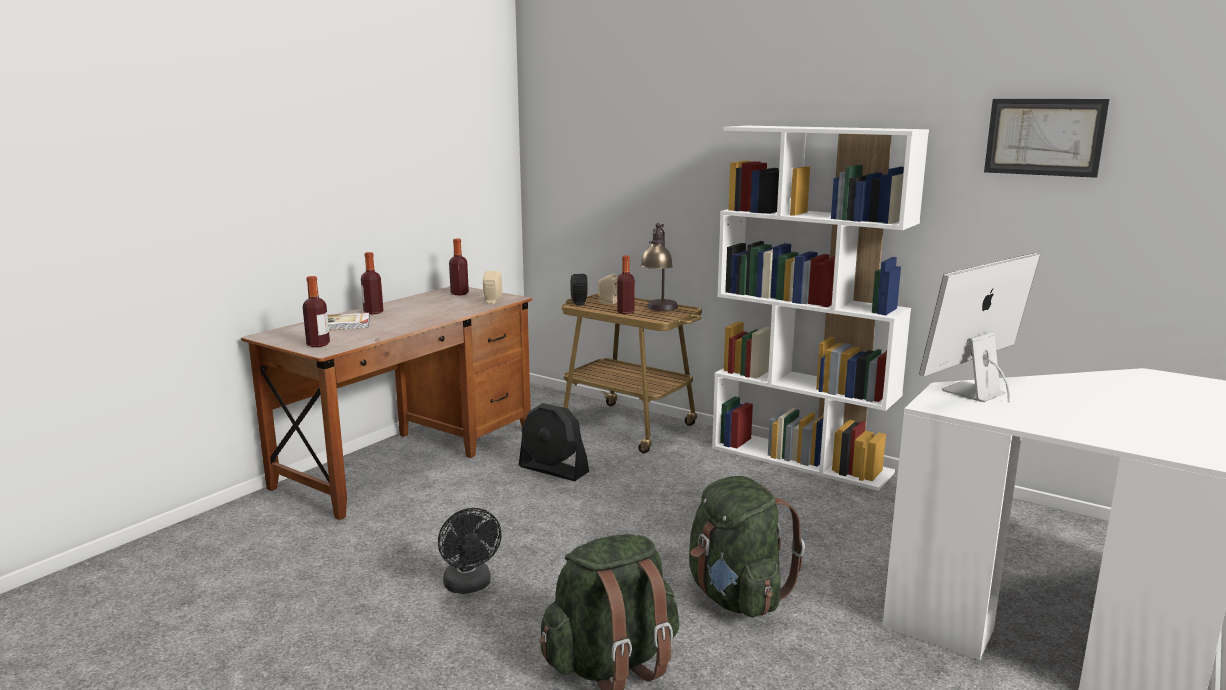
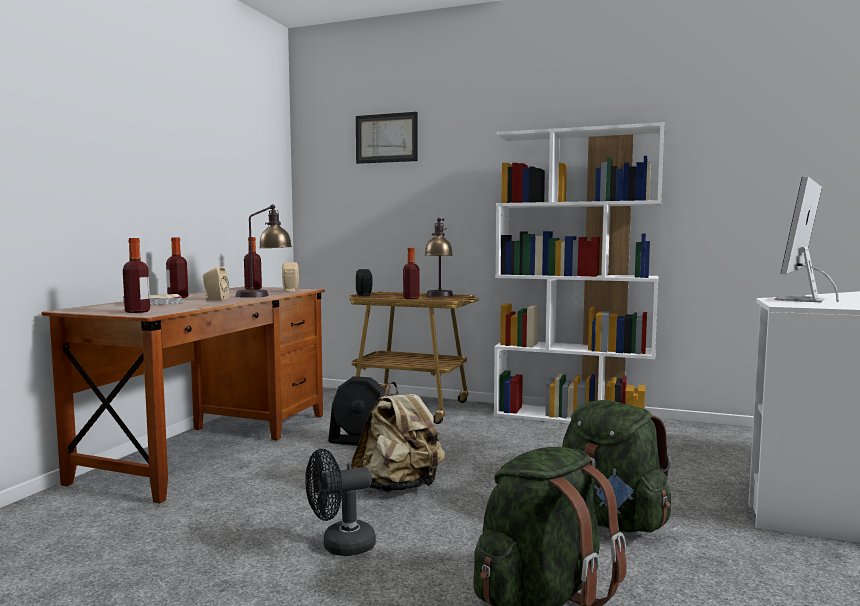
camera: 15 degrees left, 10 degrees down
black fan [438,508,502,594] -> black fan turned 105 degrees clockwise [305,449,376,556]
beige speaker [597,274,617,304] -> beige speaker moved to [203,267,229,301]
picture [984,99,1110,178] -> picture moved to [356,112,418,164]
none -> table lamp [235,204,292,298]
none -> beige backpack [351,382,445,492]

